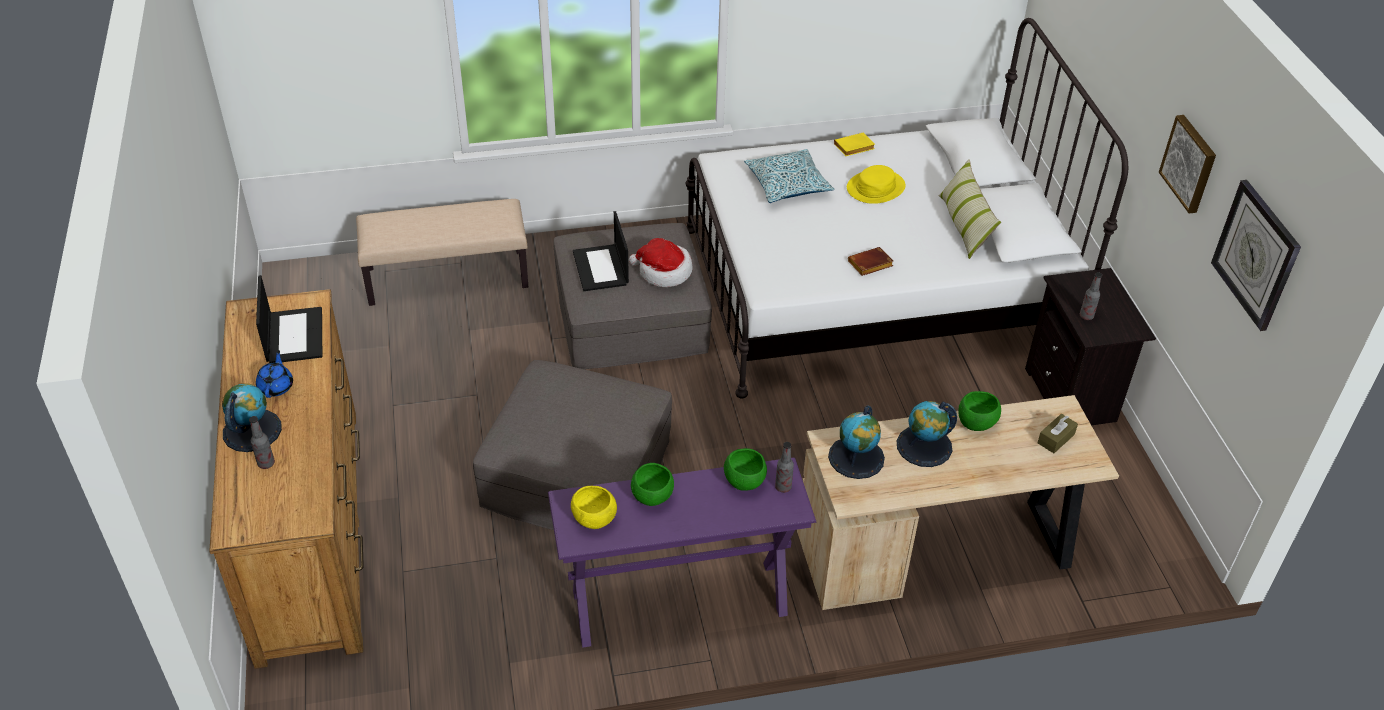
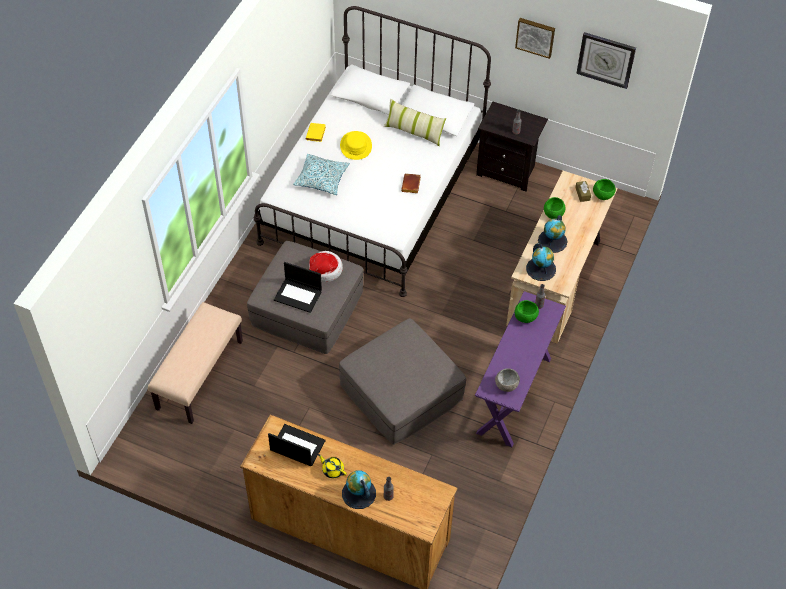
camera: 55 degrees left, 10 degrees up
blue teapot [256,350,293,398] -> yellow teapot [318,454,347,478]
yellow bowl [571,486,617,529] -> grey bowl [495,368,520,392]
green bowl [631,463,674,506] -> green bowl moved to [593,179,616,200]

